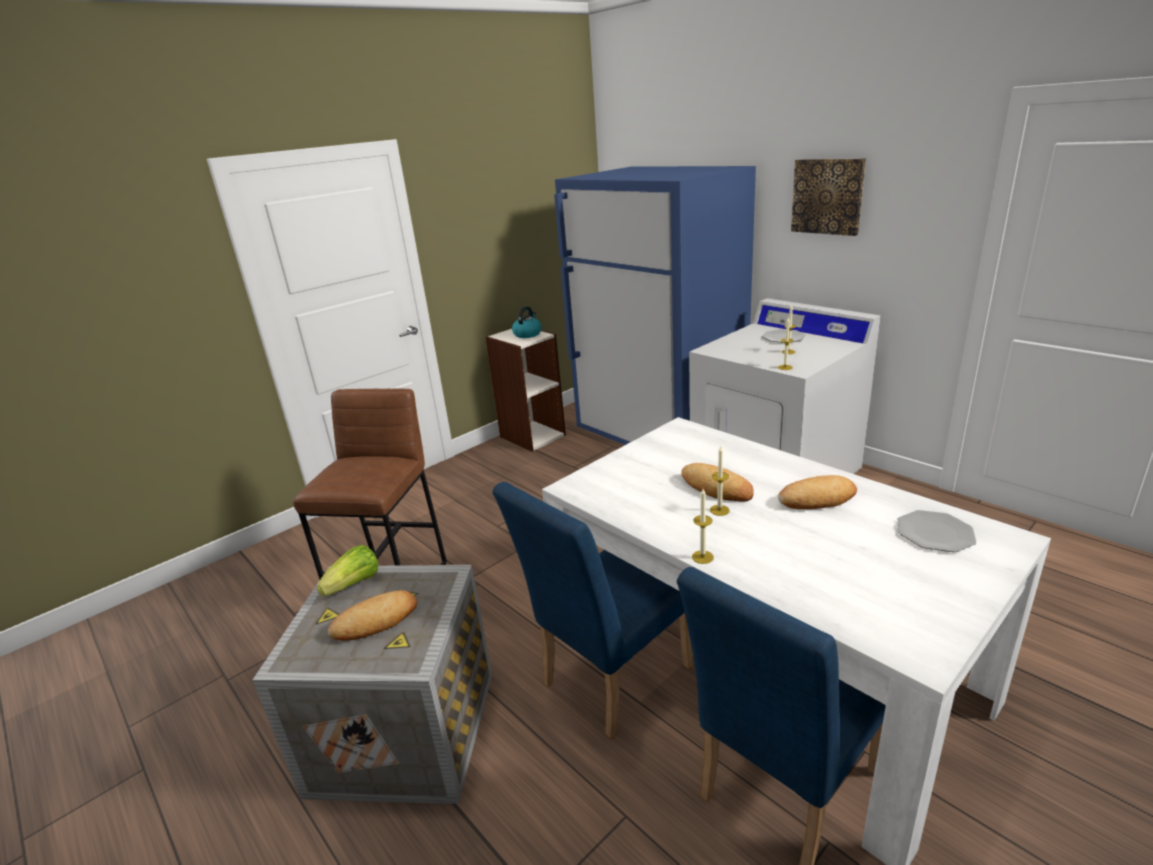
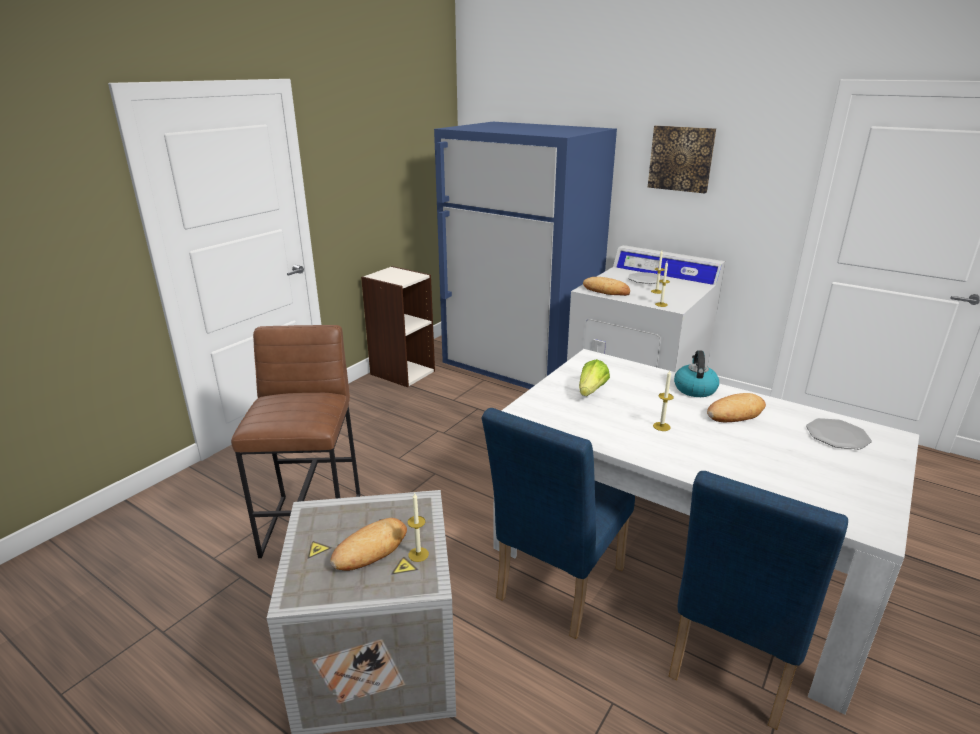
camera: 15 degrees left, 0 degrees up
lettuce [317,545,378,597] -> lettuce moved to [579,359,610,396]
kettle [512,306,542,338] -> kettle moved to [674,350,719,397]
bread [681,463,754,502] -> bread moved to [583,277,630,296]
candle [692,489,714,564] -> candle moved to [408,492,429,562]

